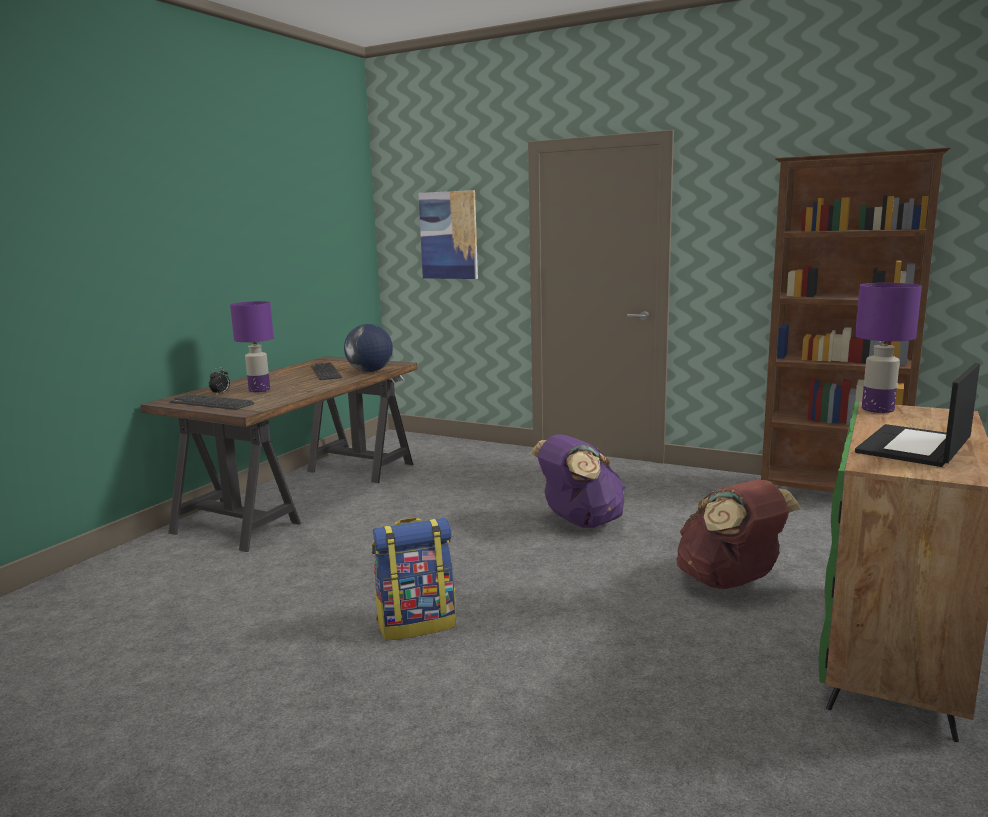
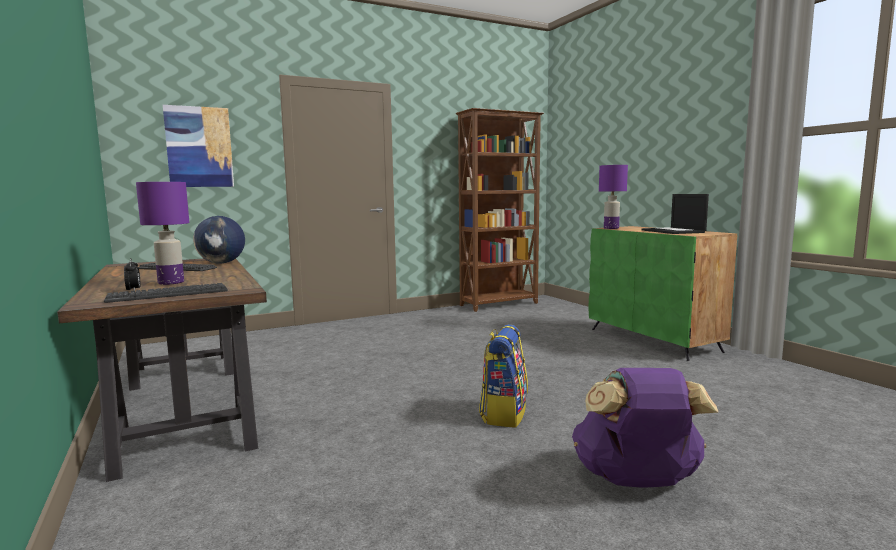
camera: 55 degrees left, 5 degrees down
purple backpack [530,434,625,528] -> purple backpack moved to [572,368,719,488]
brown backpack [676,480,802,589] -> none

